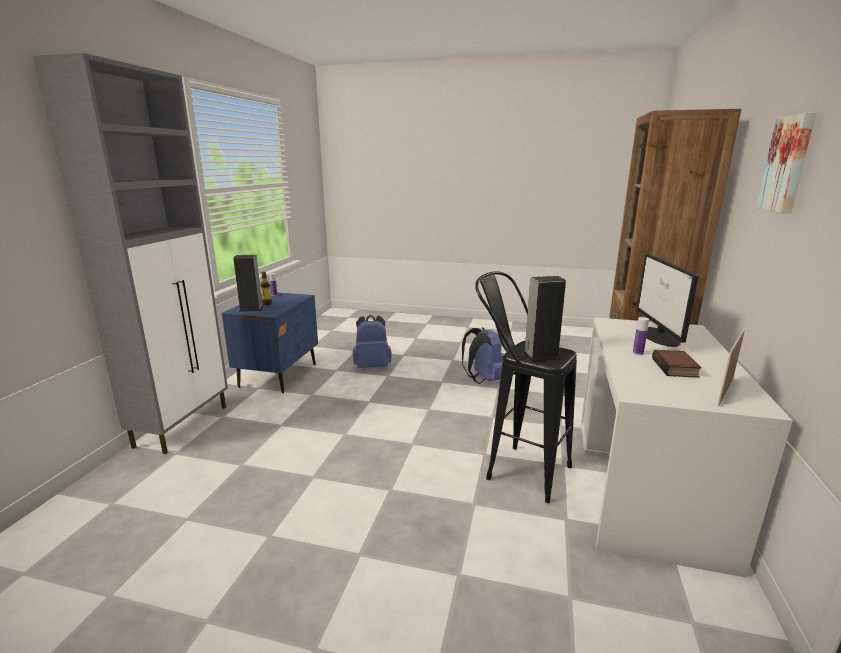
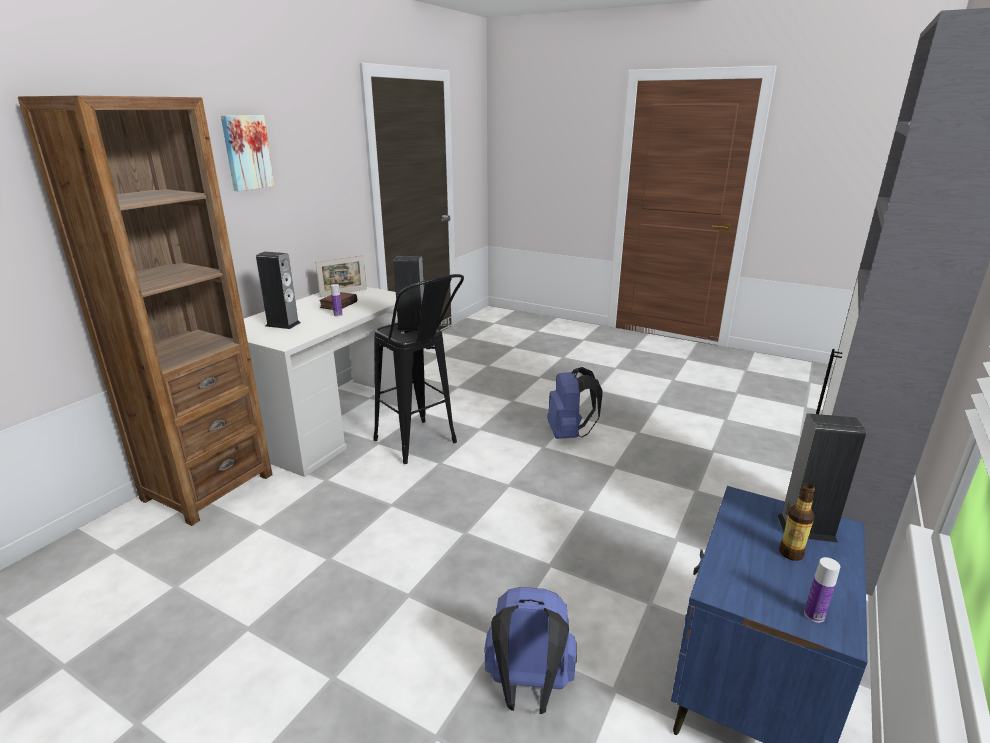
camera: 165 degrees left, 5 degrees up
blue backpack [462,327,504,384] -> blue backpack moved to [547,367,603,439]
monitor [637,254,699,347] -> speaker [256,252,300,329]

